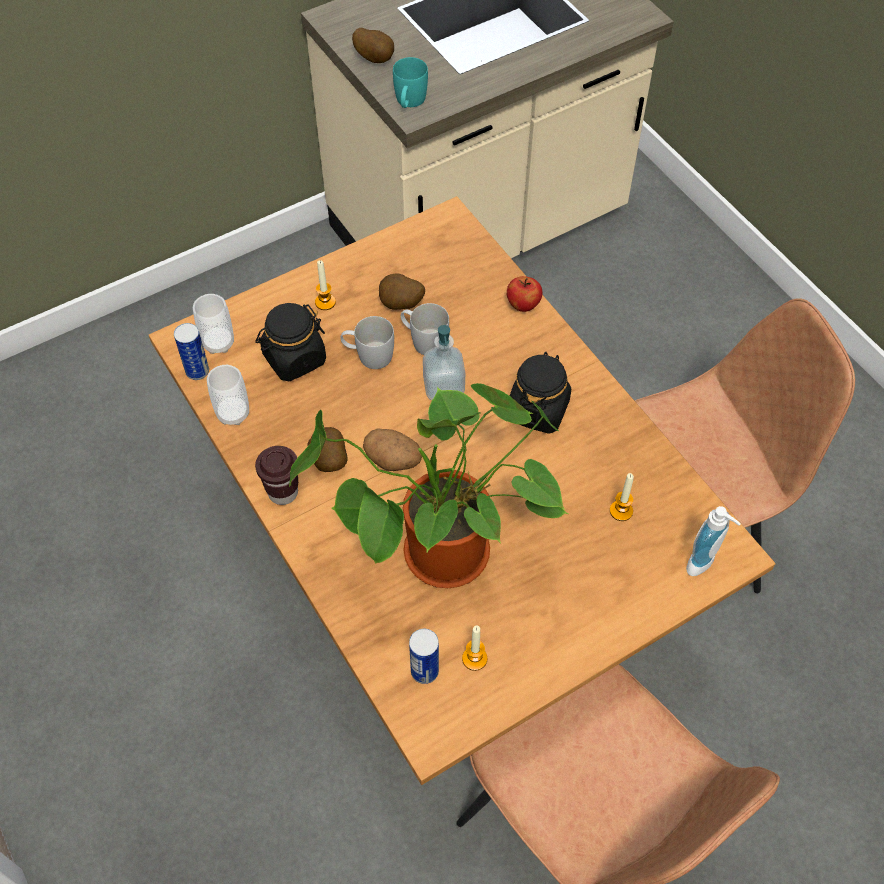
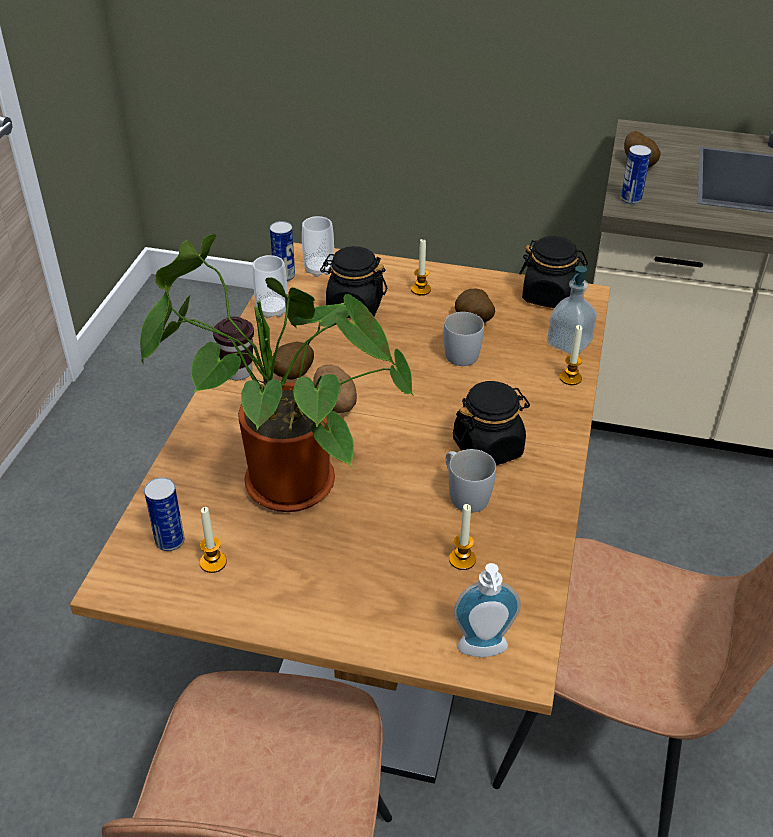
camera: 45 degrees right, 15 degrees down
white mug [341,316,394,369] -> white mug moved to [446,449,496,513]
turquoise mug [393,57,428,108] -> can [621,145,651,205]
soap dispenser [423,325,465,400] -> soap dispenser moved to [547,266,597,354]
apple [507,276,543,312] -> candle [560,325,582,385]
none -> black jar [519,236,588,308]

